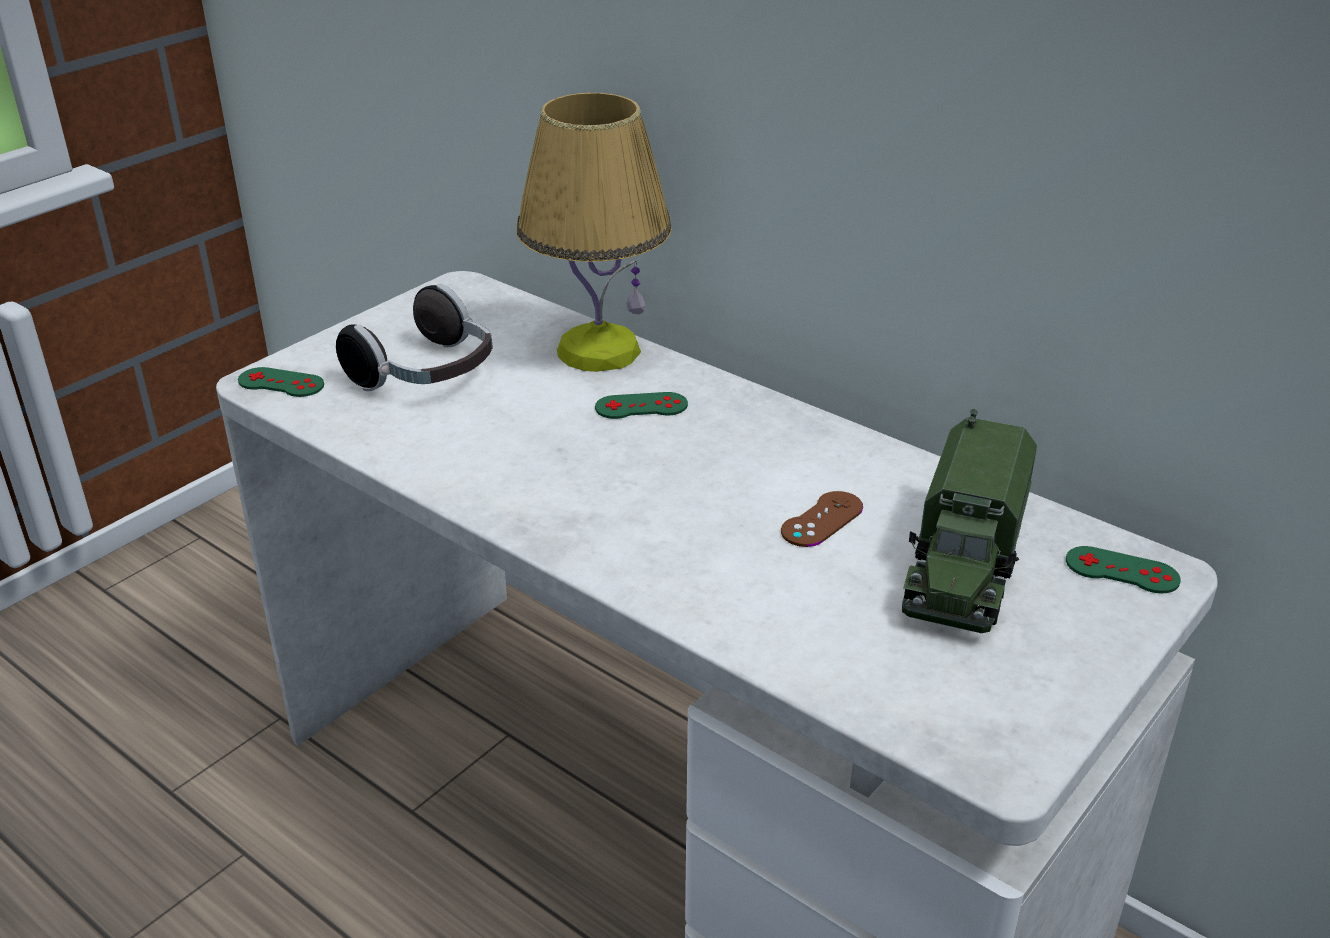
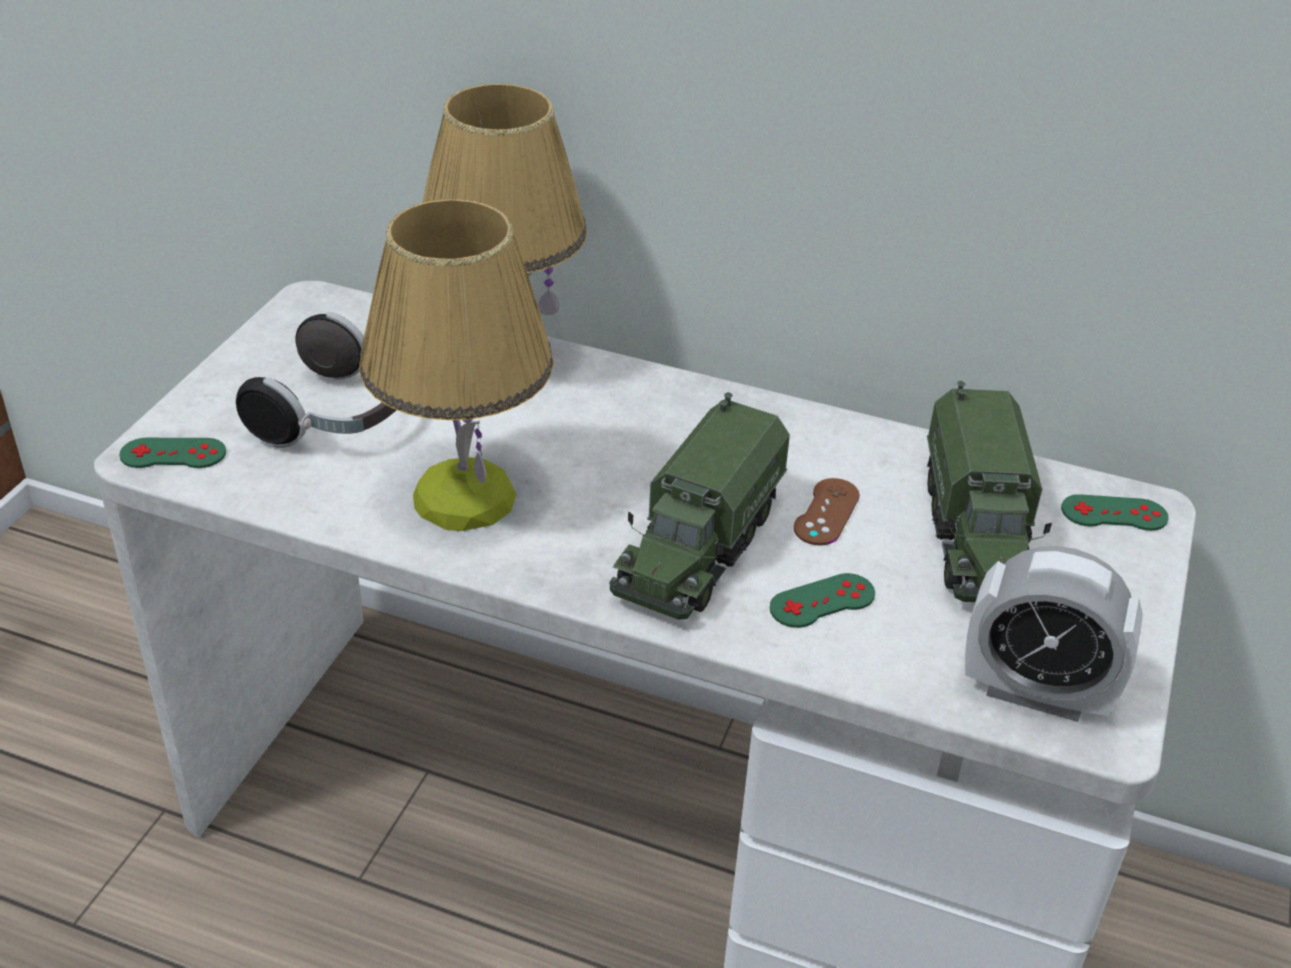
camera: 20 degrees left, 5 degrees up
green game controller [595,392,688,419] -> green game controller moved to [770,573,875,628]
none -> table lamp [359,199,554,531]
none -> toy truck [609,392,790,620]
none -> alarm clock [965,546,1143,722]

